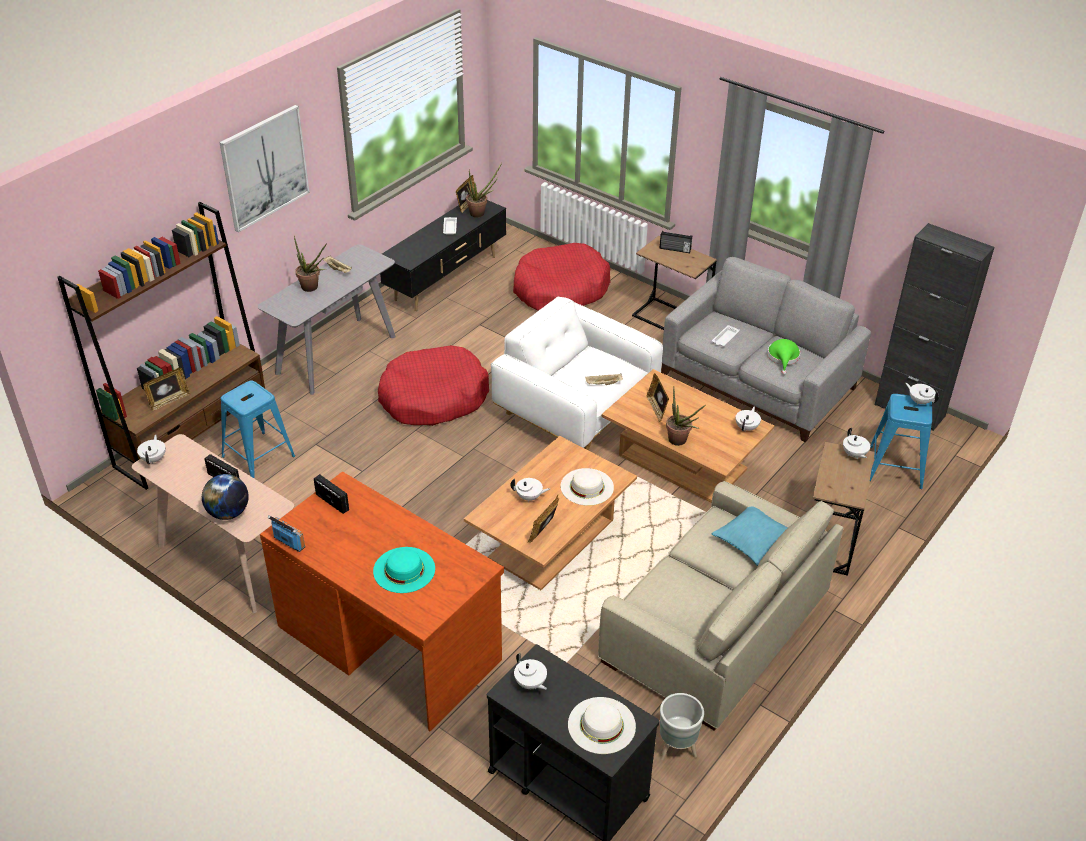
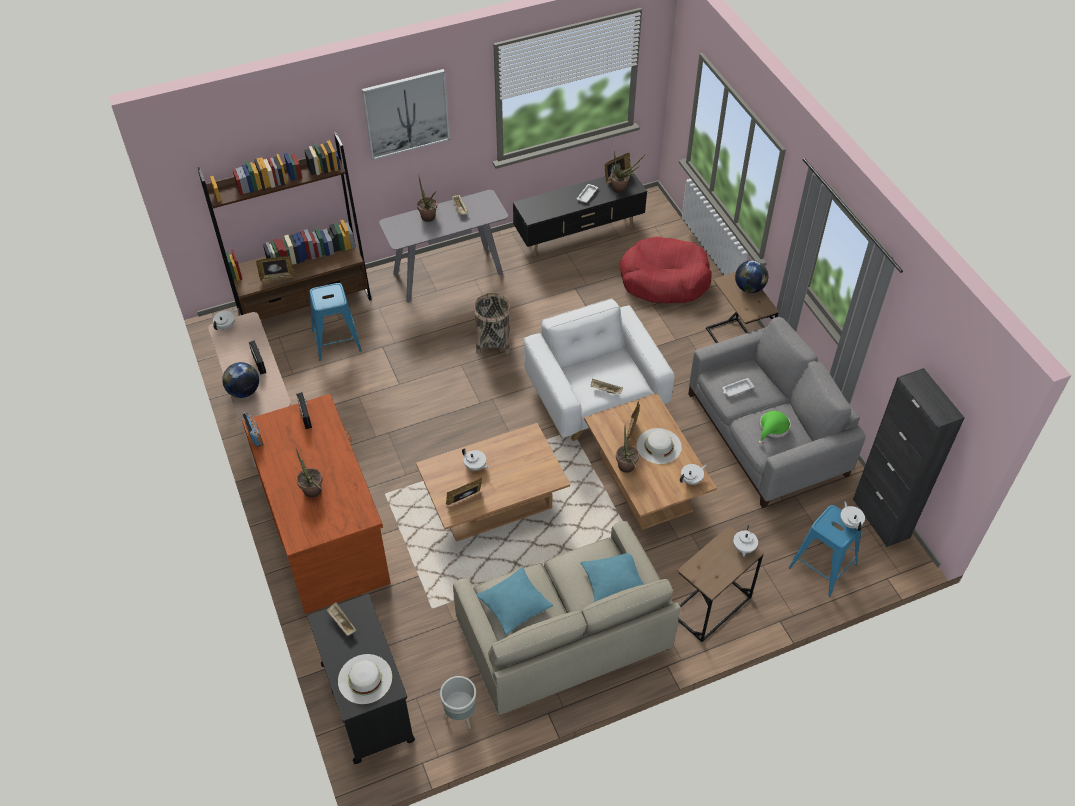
camera: 30 degrees right, 10 degrees up
turquoise hat [373,547,435,593] -> potted plant [296,449,322,498]
red dog bed [378,345,489,426] -> basket [473,293,511,354]
white teapot [514,653,547,690] -> beige tray [327,602,356,635]
white hat [561,468,614,506] -> white hat moved to [637,428,682,464]
radio [660,231,692,253] -> globe [735,260,768,293]
none -> turquoise pillow [477,567,553,635]

